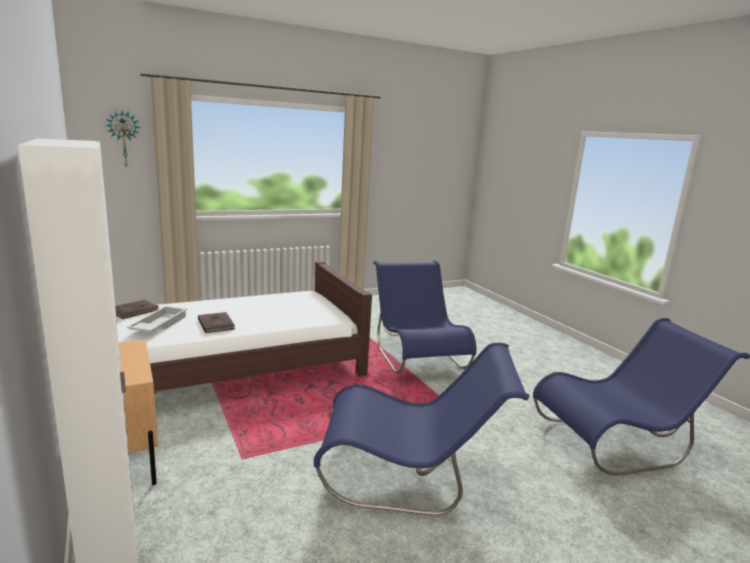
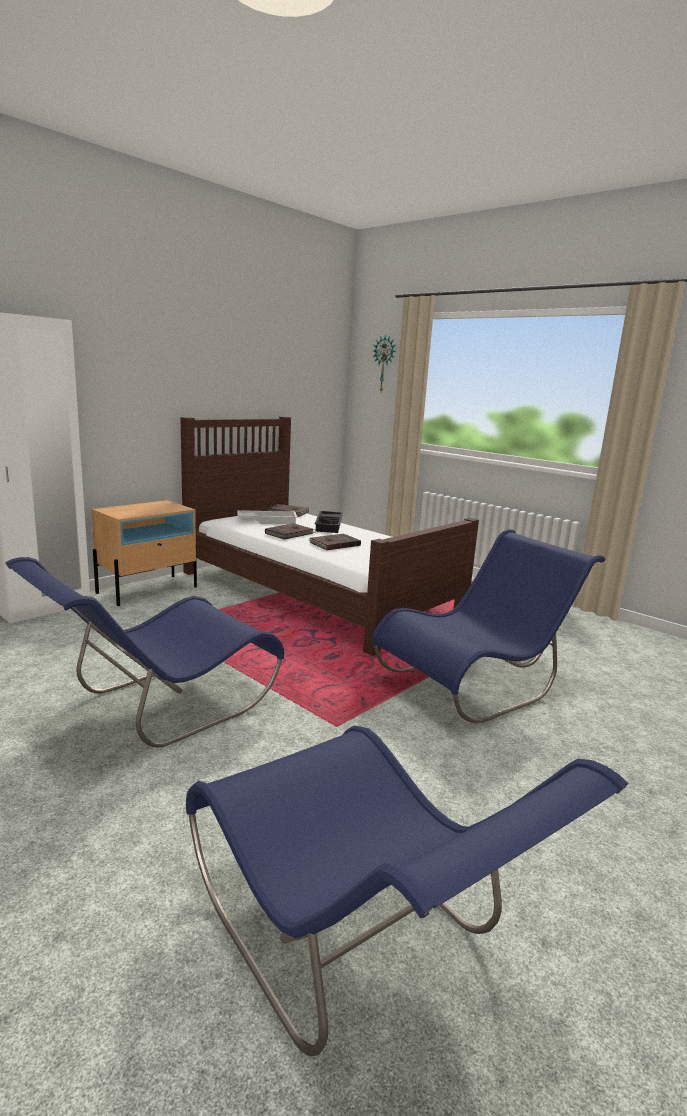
camera: 70 degrees right, 0 degrees up
blue chair [314,343,529,515] -> blue chair turned 60 degrees clockwise [5,557,284,747]
none -> brown book [308,534,361,550]
none -> black tray [315,511,343,533]

